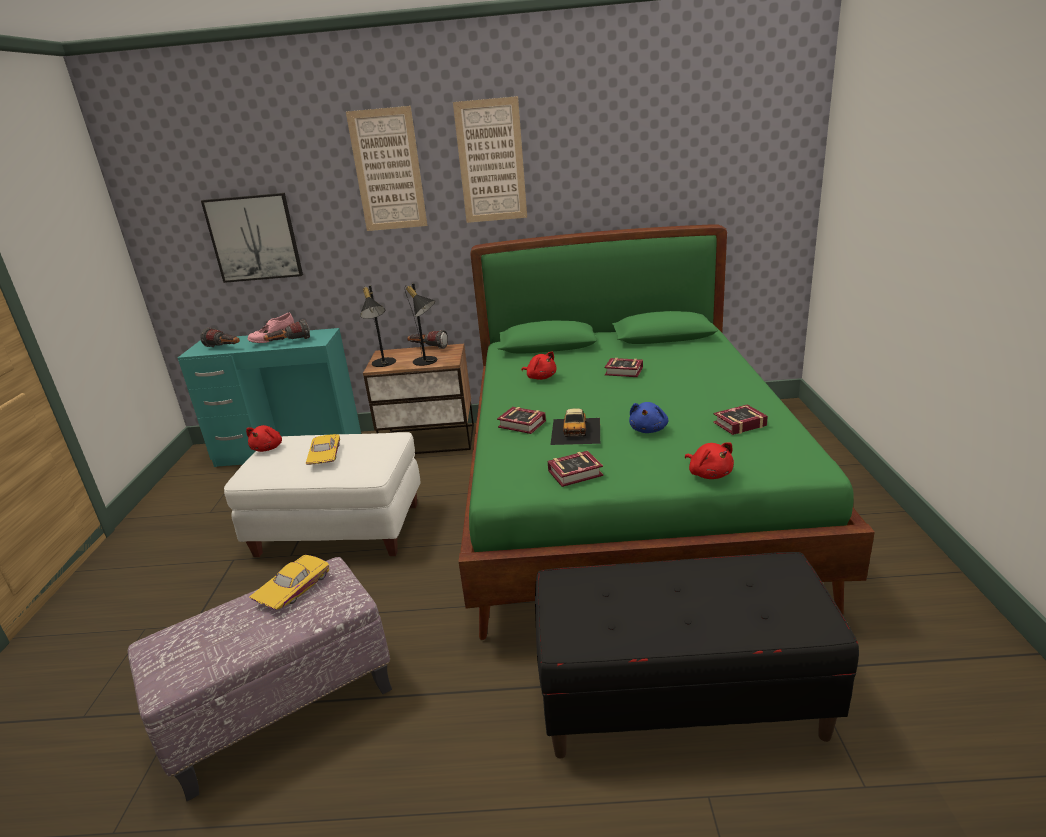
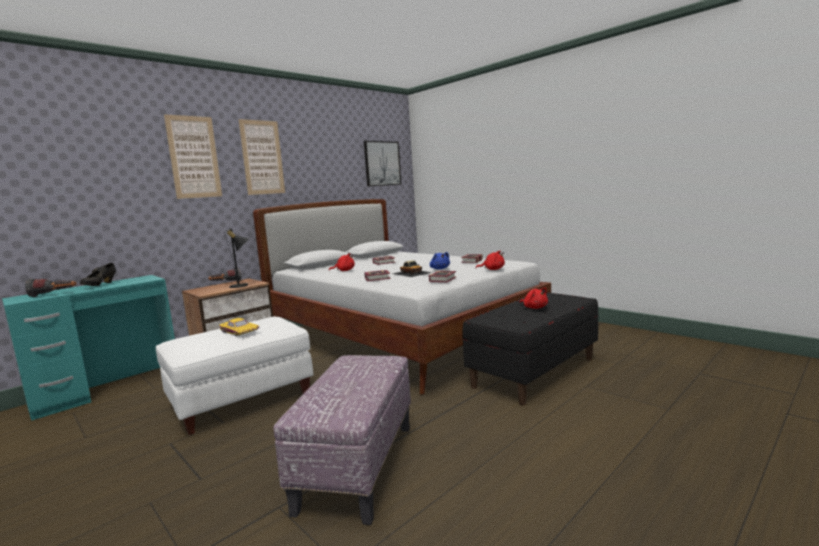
camera: 45 degrees left, 15 degrees down
picture [201,193,303,283] -> picture moved to [364,141,402,187]
red plush toy [246,425,282,452] -> red plush toy moved to [520,288,548,309]
pink shoe [248,313,294,343] -> black shoe [80,263,116,286]
yellow toy car [249,555,329,610] -> none
flashlight [264,319,310,341] -> none
black table lamp [360,285,396,367] -> none
green bed [458,225,875,640] -> white bed [253,199,551,394]

